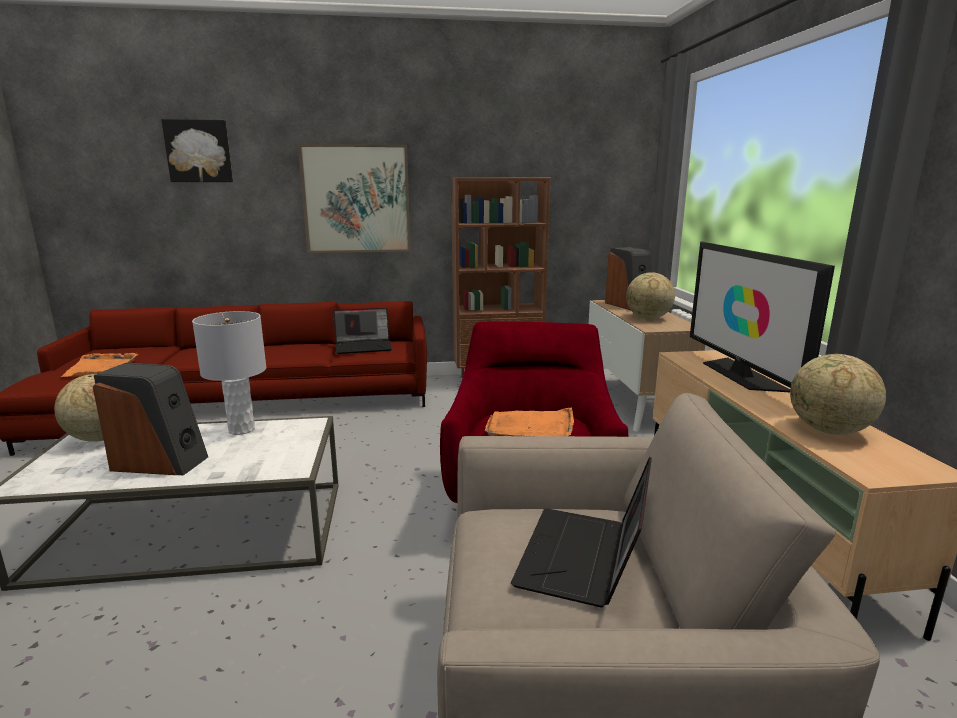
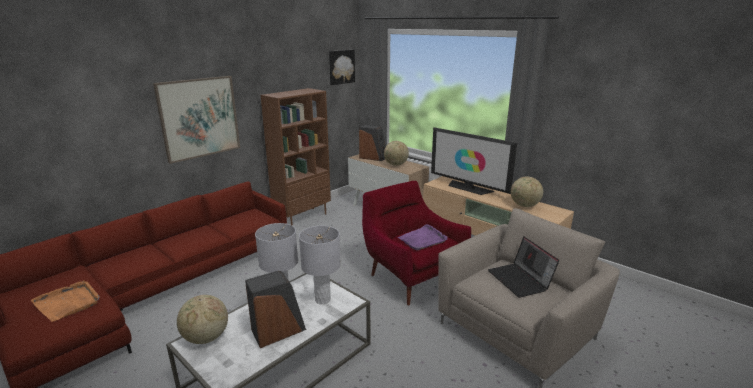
camera: 40 degrees left, 5 degrees up
picture [161,119,233,182] -> picture moved to [329,50,355,85]
laptop [333,307,392,354] -> none
orange tray [485,407,574,436] -> purple tray [398,224,448,250]
none -> grey table lamp [299,226,341,304]

